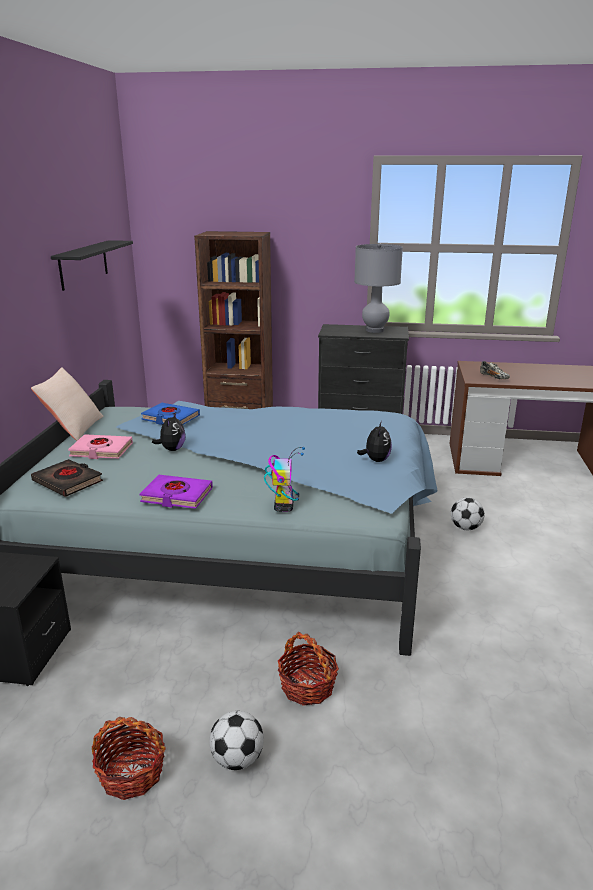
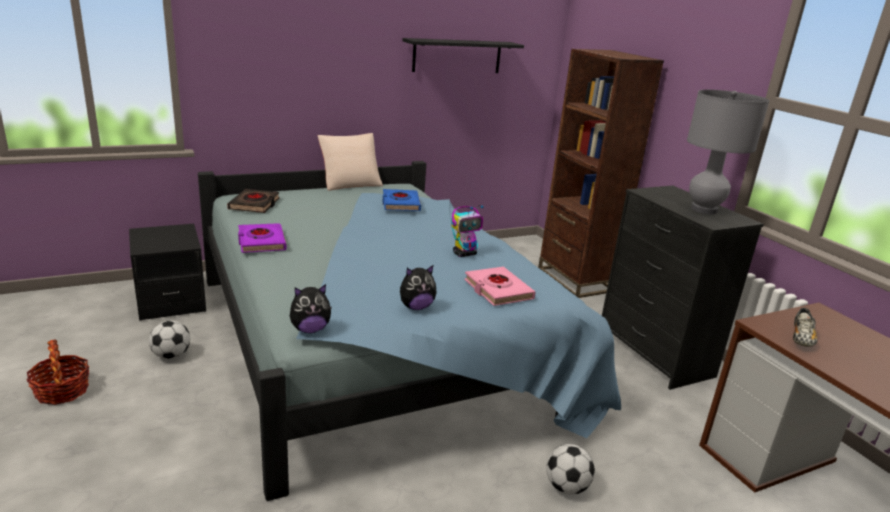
camera: 55 degrees right, 0 degrees up
pink book [68,434,133,459] -> pink book moved to [464,267,535,306]
plush toy [152,413,186,451] -> plush toy moved to [290,284,332,333]
football [209,711,264,770] -> football moved to [149,321,190,359]
toy robot [264,447,305,512] -> toy robot moved to [451,205,483,257]
basket [278,632,339,706] -> none

